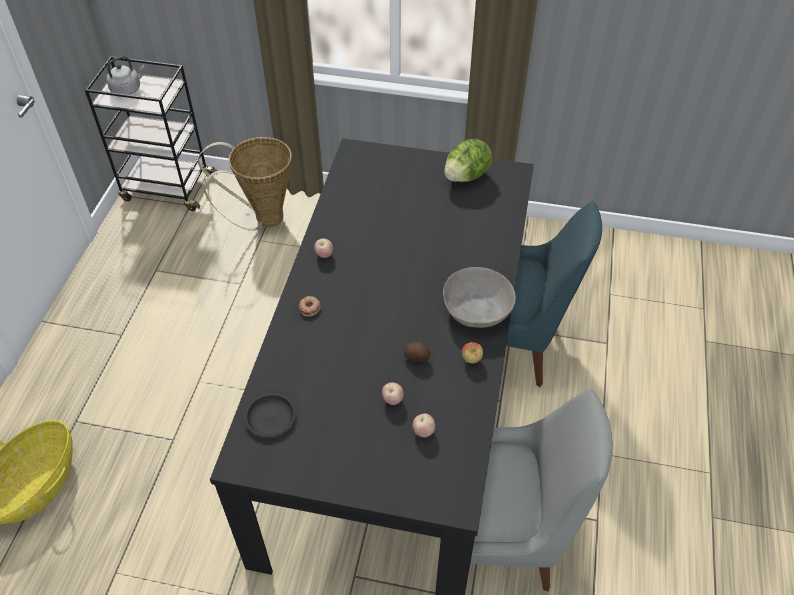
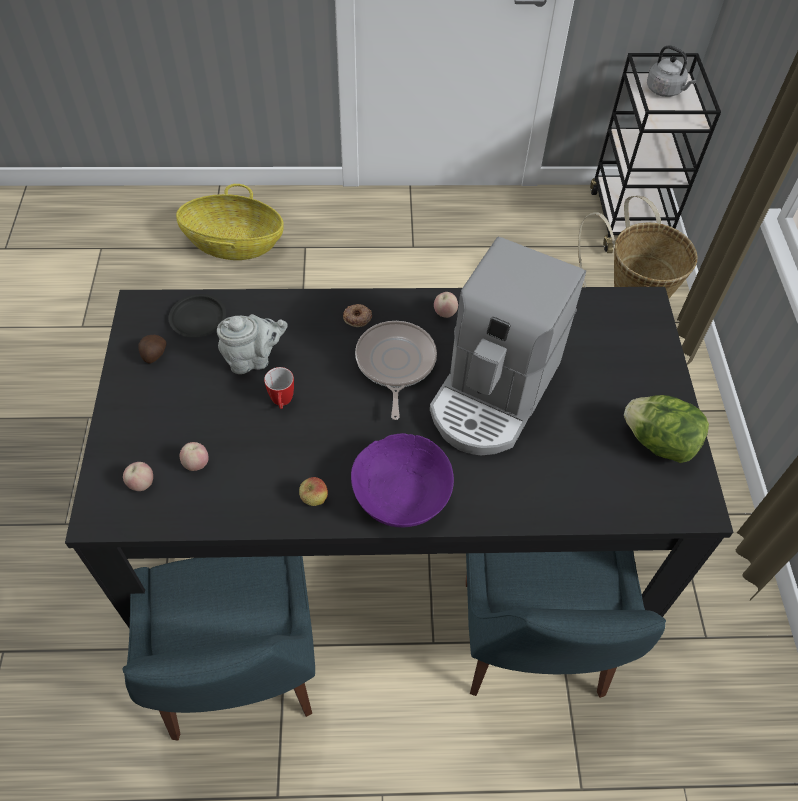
camera: 75 degrees right, 5 degrees up
apple [382,382,404,405] -> apple moved to [123,462,153,491]
potato [404,341,430,362] -> potato moved to [138,335,167,364]
grey bowl [443,267,516,328] -> purple bowl [351,433,454,527]
grey chair [470,389,613,592] -> blue chair [122,556,315,741]
none -> grey teapot [217,314,288,374]
none -> mug [264,367,294,409]
none -> frying pan [355,321,437,420]
none -> coffee machine [430,237,586,455]

